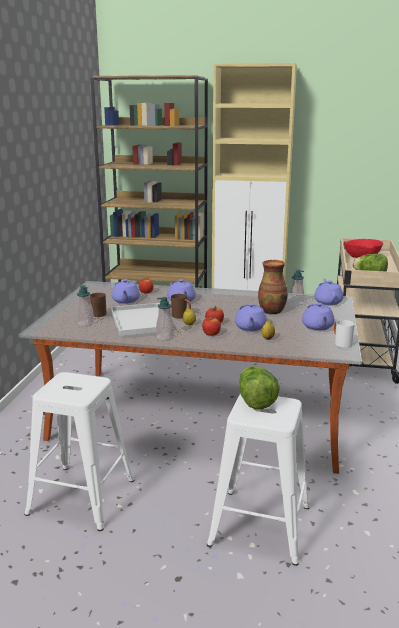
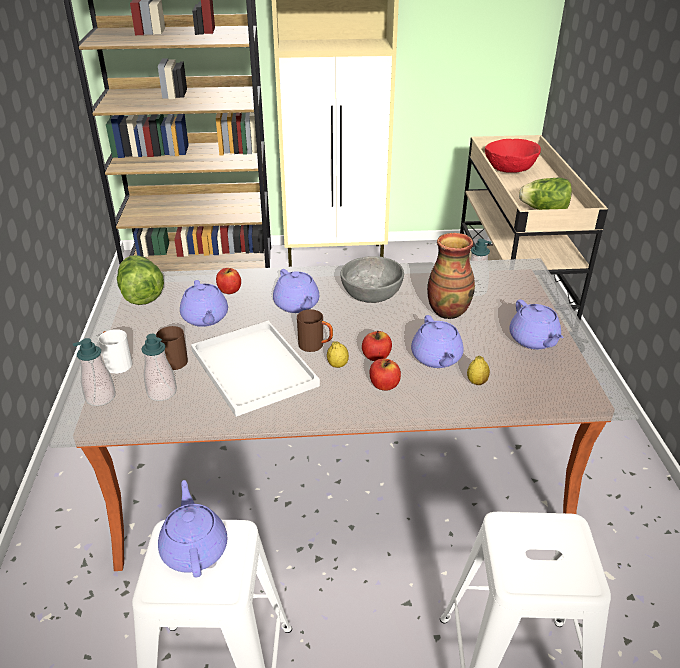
camera: 15 degrees left, 15 degrees up
soap dispenser [156,297,174,341] -> soap dispenser moved to [73,338,116,406]
lettuce [239,366,279,409] -> lettuce moved to [117,255,164,305]
purple teapot [314,278,343,305] -> purple teapot moved to [158,480,227,578]
white mug [334,320,354,348] -> white mug moved to [98,329,132,374]
none -> grey bowl [341,256,404,303]

